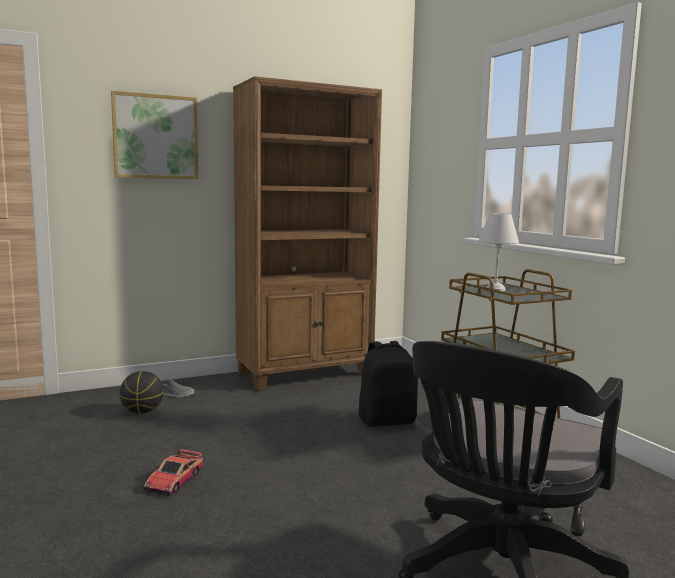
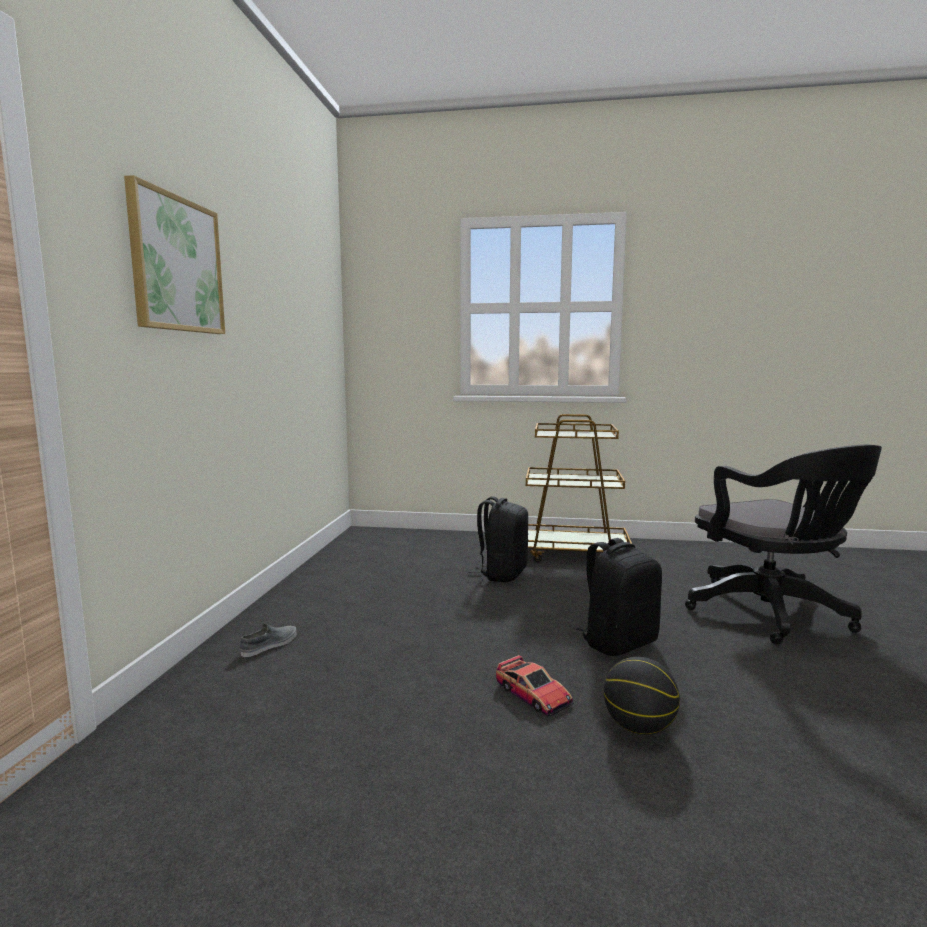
camera: 55 degrees left, 0 degrees up
basketball [120,371,164,414] -> basketball moved to [604,657,680,735]
brown bookcase [233,76,382,391] -> none
white table lamp [479,213,519,291] -> none
none -> black backpack [576,538,662,656]

